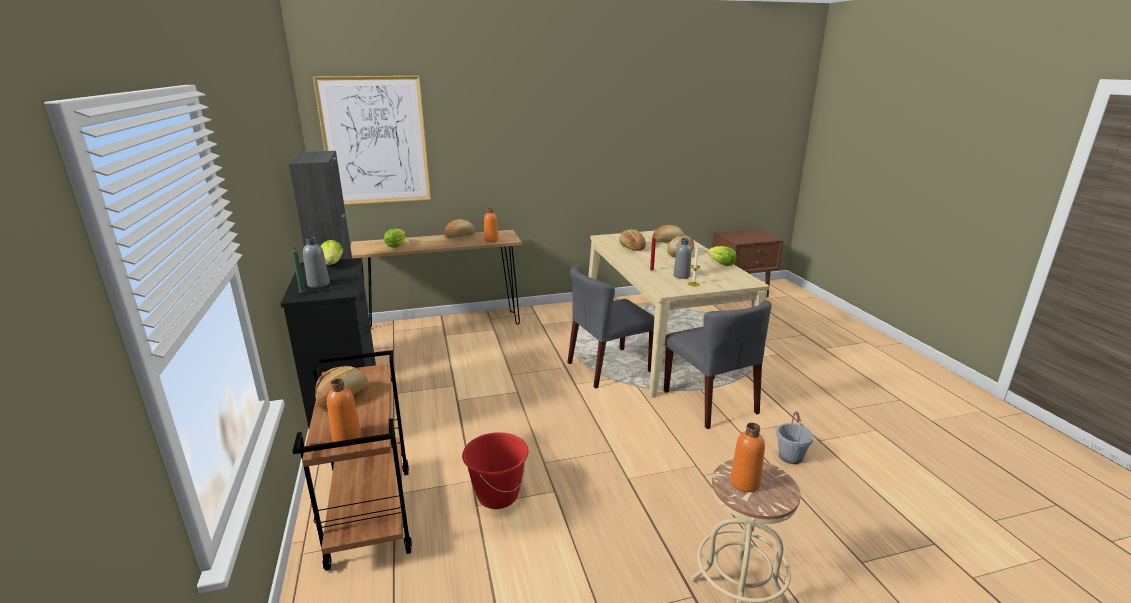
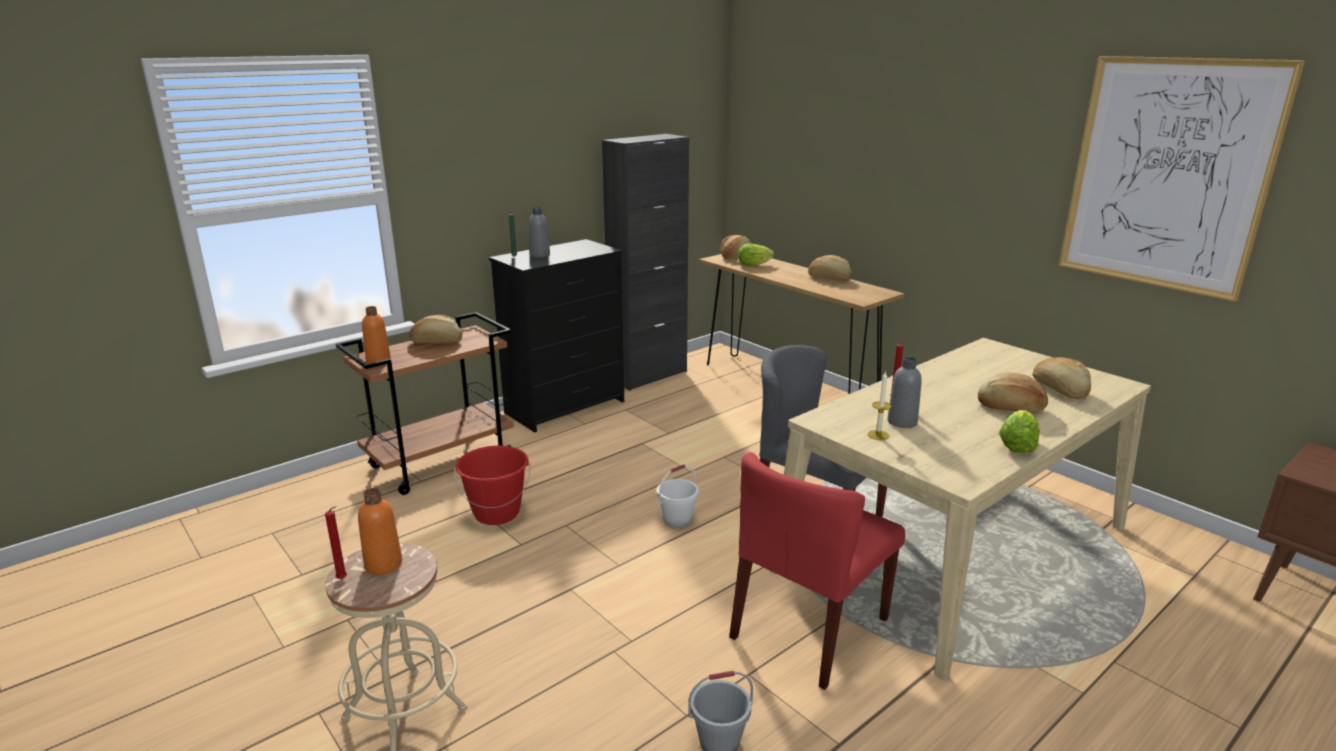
camera: 65 degrees right, 0 degrees up
picture [313,76,431,205] -> picture moved to [1059,56,1305,302]
lettuce [321,240,344,265] -> none
orange bottle [484,208,499,243] -> none
bread [619,229,646,251] -> bread moved to [720,235,751,260]
grey chair [664,300,772,429] -> red chair [729,452,906,690]
none -> red candle [325,506,347,579]
none -> white bucket [657,464,699,527]

